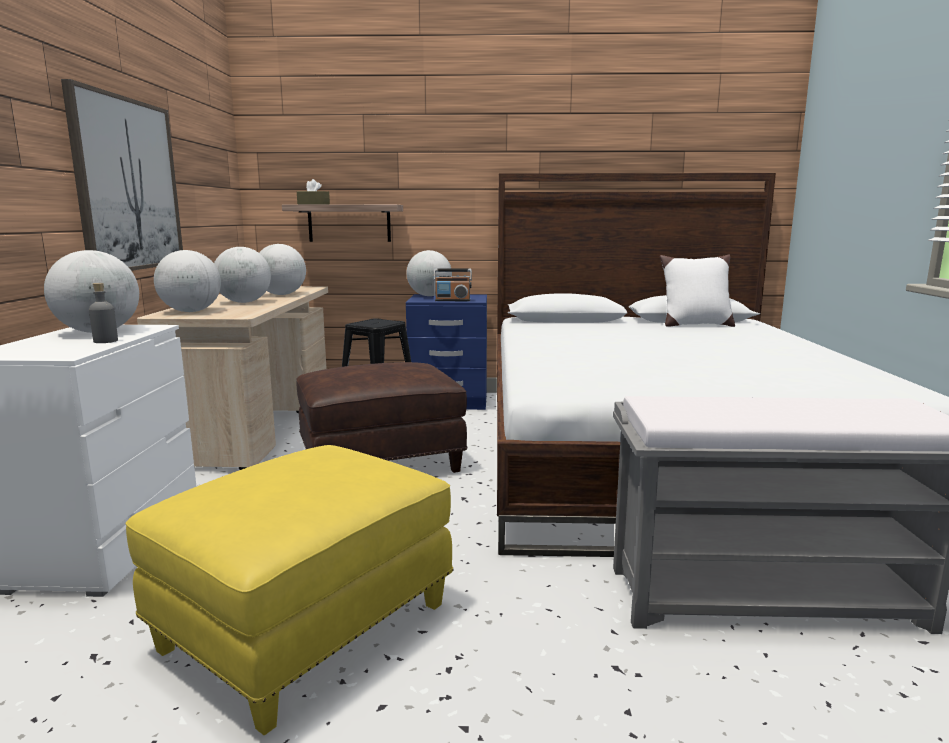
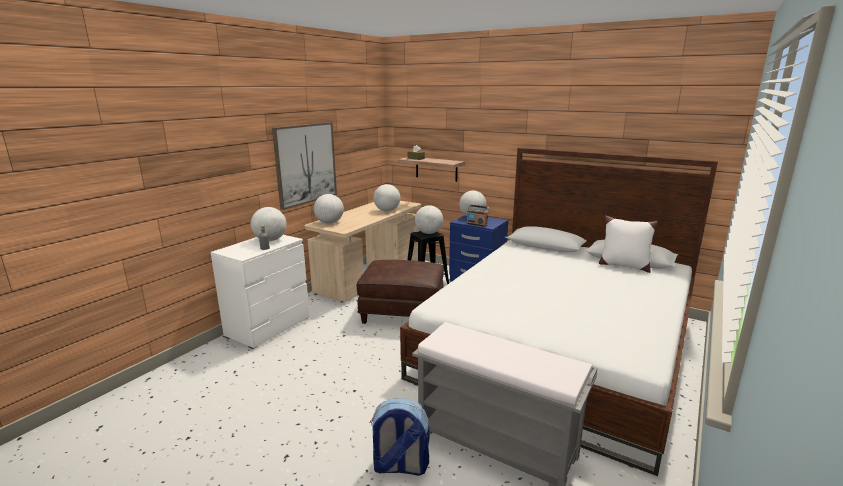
camera: 30 degrees right, 5 degrees up
yellow ottoman [125,445,454,735] -> none
globe [214,247,271,303] -> globe moved to [415,205,443,234]
none -> backpack [369,398,430,476]

